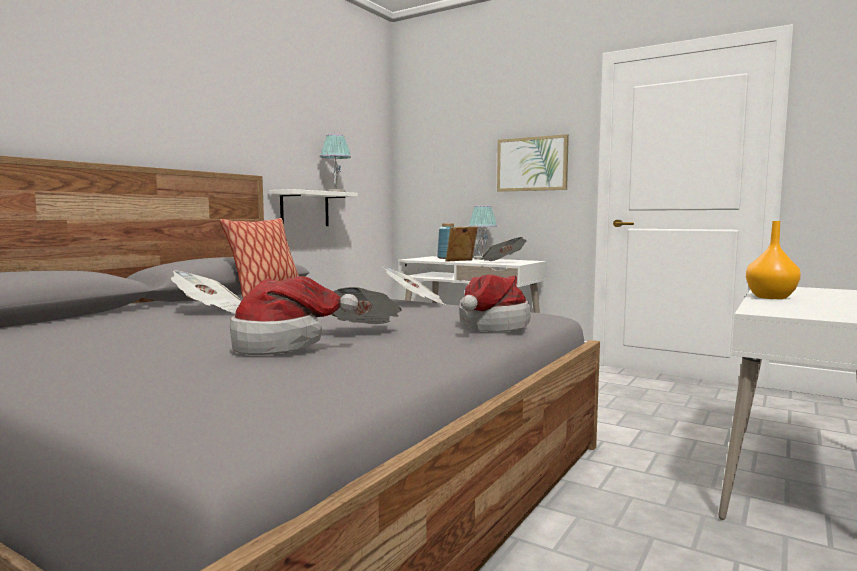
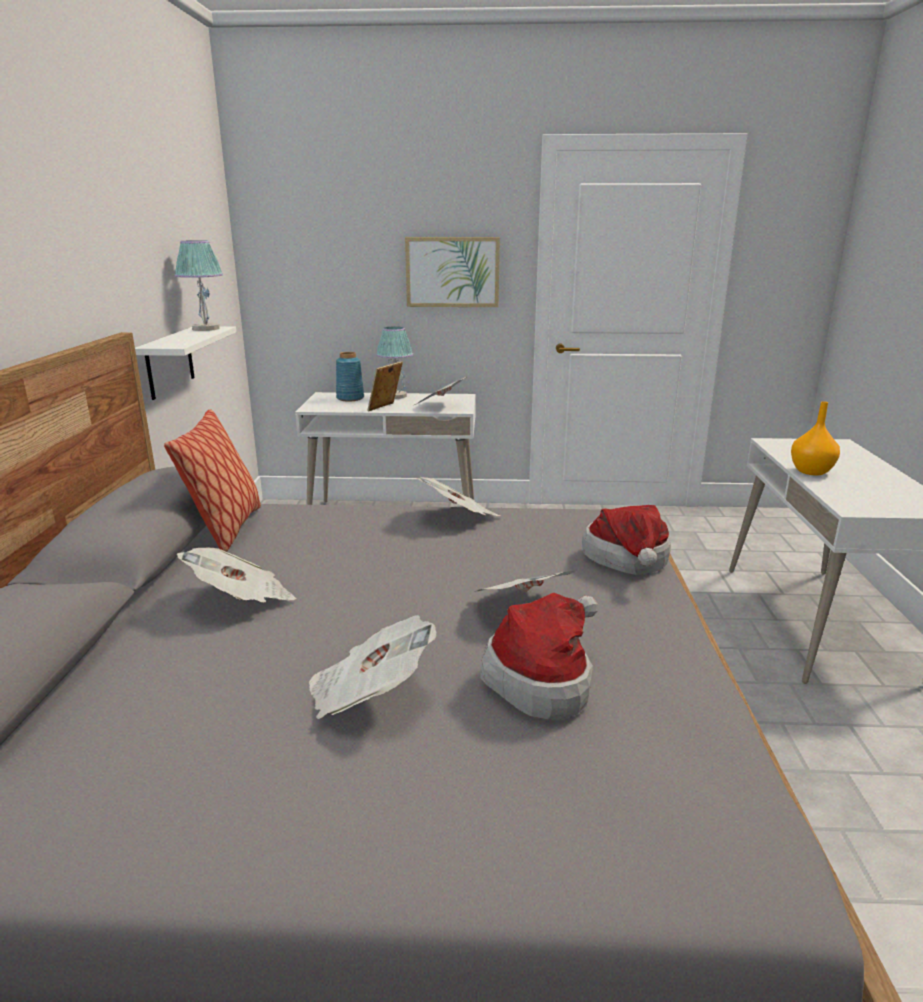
camera: 30 degrees left, 15 degrees up
none -> newspaper [309,615,437,719]

